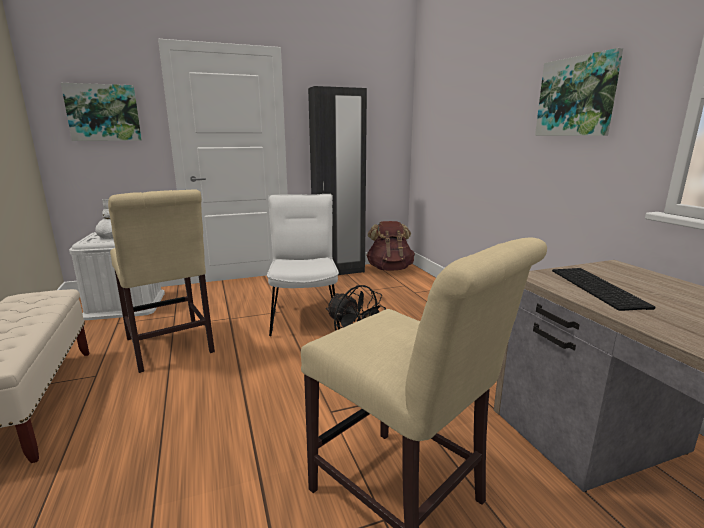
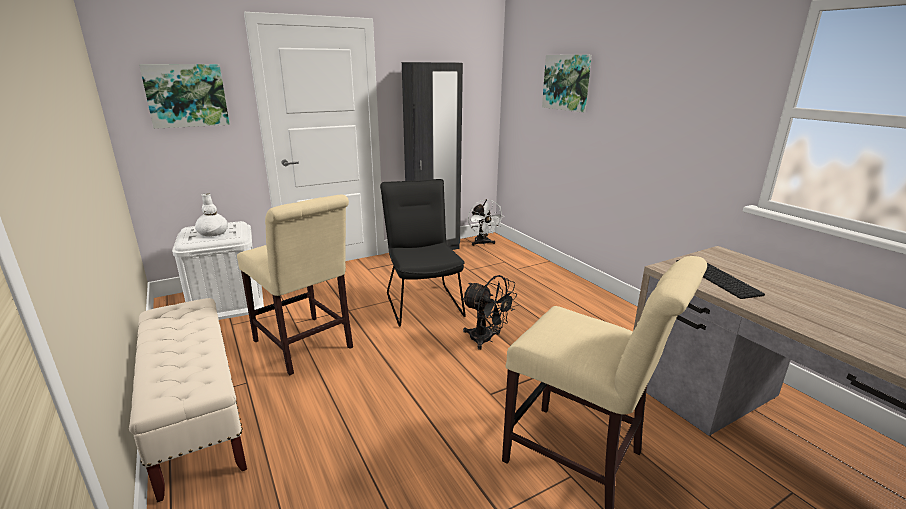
camera: 10 degrees left, 5 degrees up
white chair [267,194,340,336] -> black chair [380,179,466,326]
brown backpack [366,221,415,270] -> white fan [468,199,504,246]
picture [535,48,623,136] -> picture moved to [542,55,592,112]

